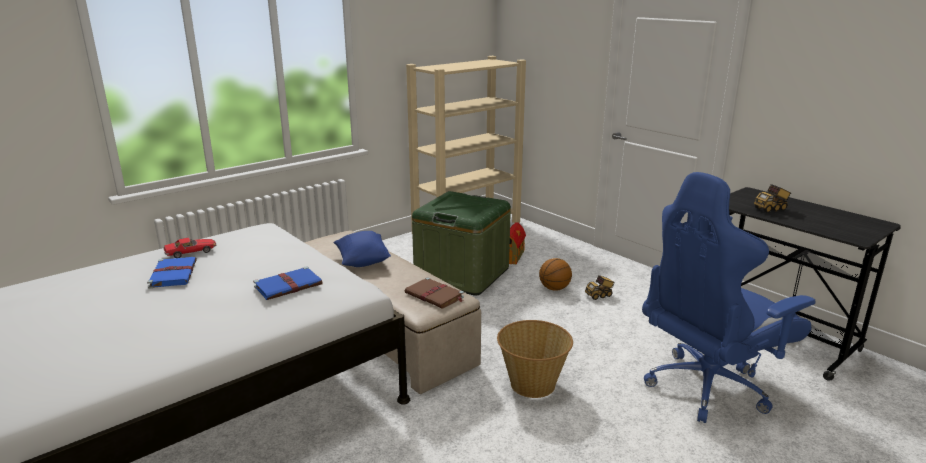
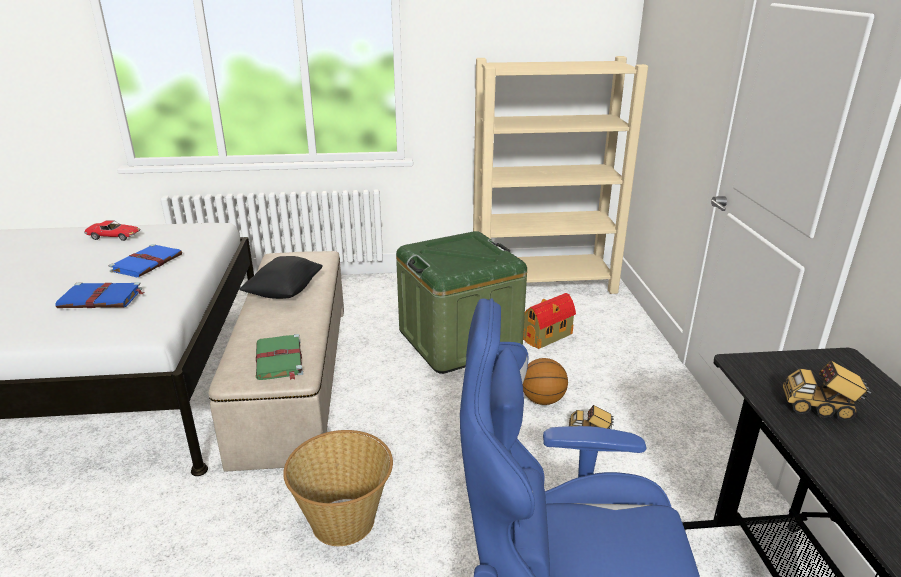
camera: 35 degrees right, 5 degrees up
blue book [147,257,197,289] -> blue book moved to [108,244,182,277]
blue pillow [333,231,391,267] -> black pillow [239,256,323,299]
brown book [405,277,464,308] -> green book [256,334,303,380]

